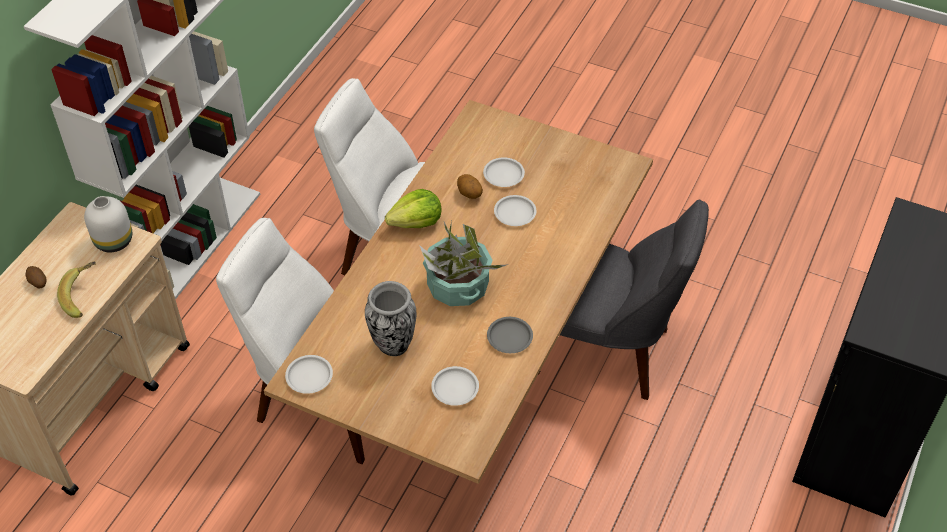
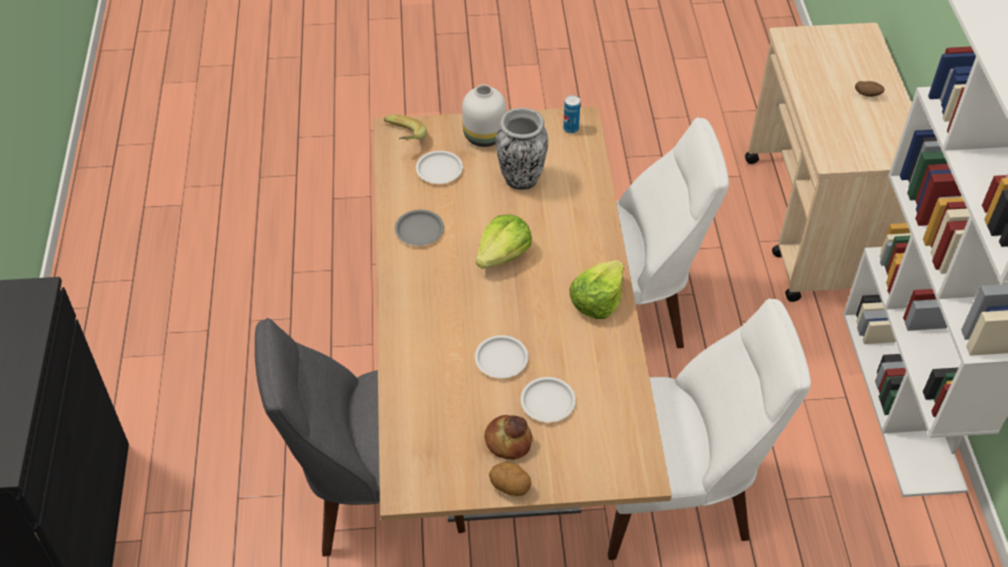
camera: 150 degrees right, 0 degrees up
banana [57,261,96,318] -> banana moved to [384,115,427,140]
white vase [84,196,132,252] -> white vase moved to [462,84,506,147]
white plate [285,355,333,394] -> can [563,95,580,133]
potted plant [419,221,509,306] -> lettuce [476,215,532,269]
potato [457,174,483,199] -> potato moved to [489,462,531,496]
none -> bread [484,415,532,460]

